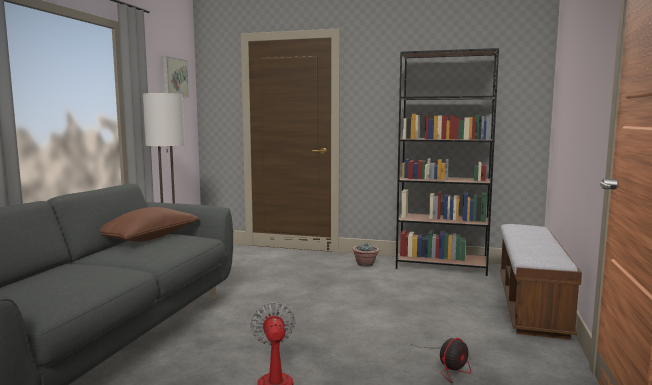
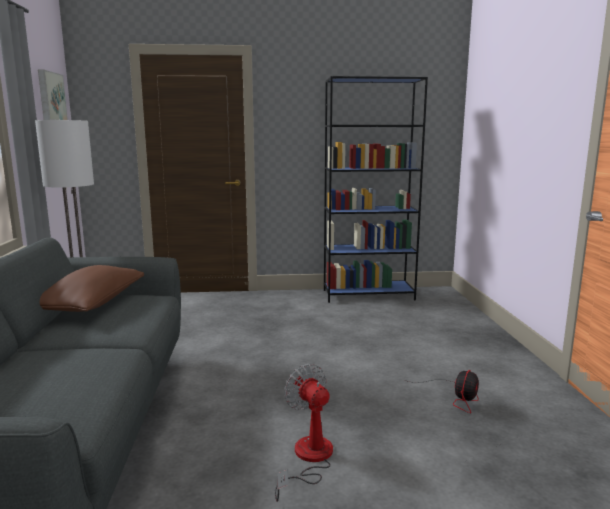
camera: 20 degrees left, 5 degrees up
potted plant [353,244,379,267] -> none
brown bookcase [396,48,499,276] -> blue bookcase [324,76,428,303]
bench [500,224,582,340] -> none

